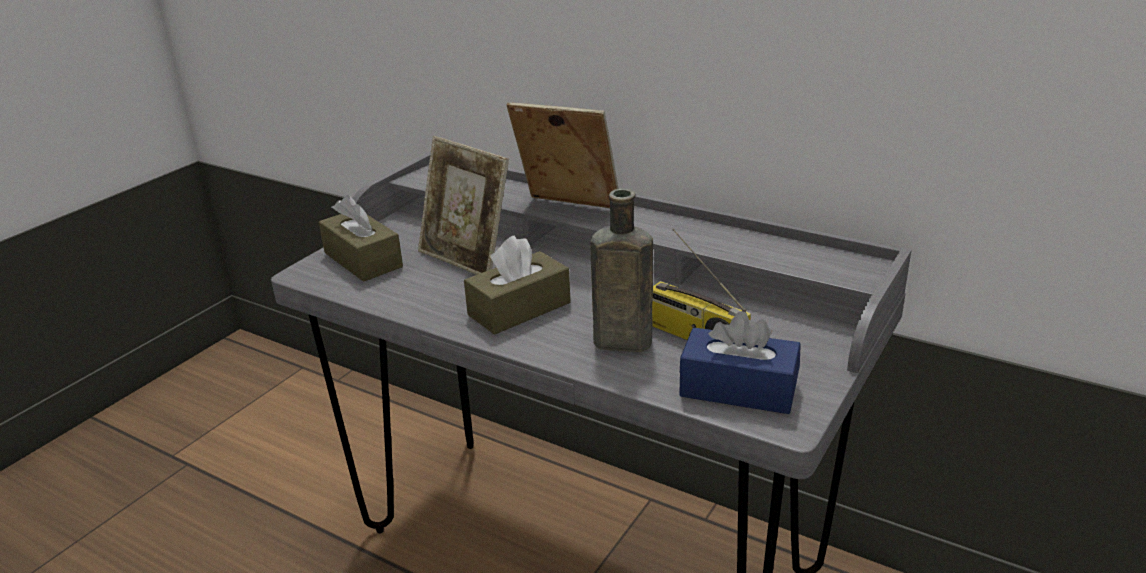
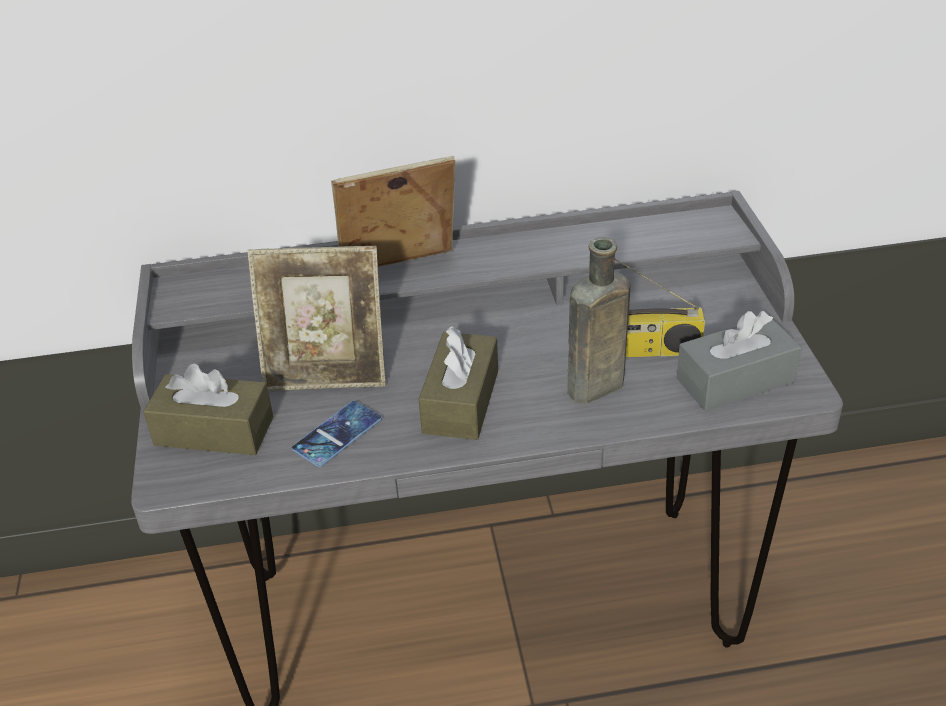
camera: 40 degrees left, 10 degrees up
blue tissue box [679,311,801,414] -> grey tissue box [676,311,802,411]
none -> phone [292,401,382,467]

